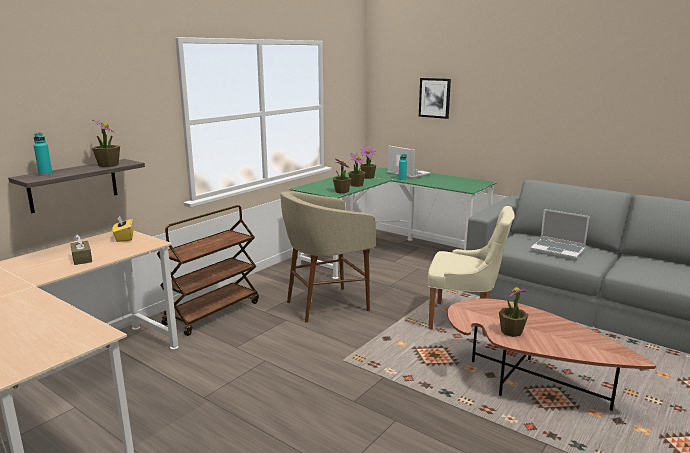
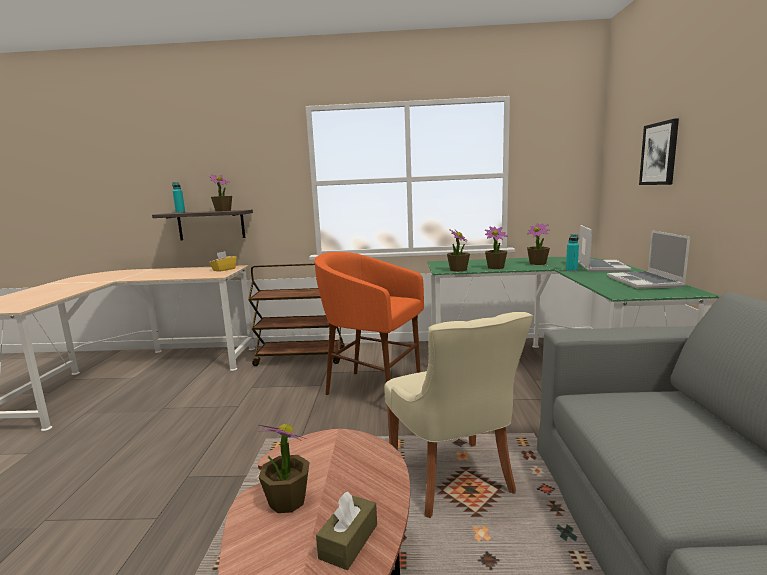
camera: 55 degrees right, 5 degrees down
brown tissue box [70,234,92,265] -> brown tissue box moved to [316,492,377,570]
beige stool [280,191,376,323] -> orange stool [314,252,424,395]
laptop [530,209,590,259] -> laptop moved to [607,231,690,289]

